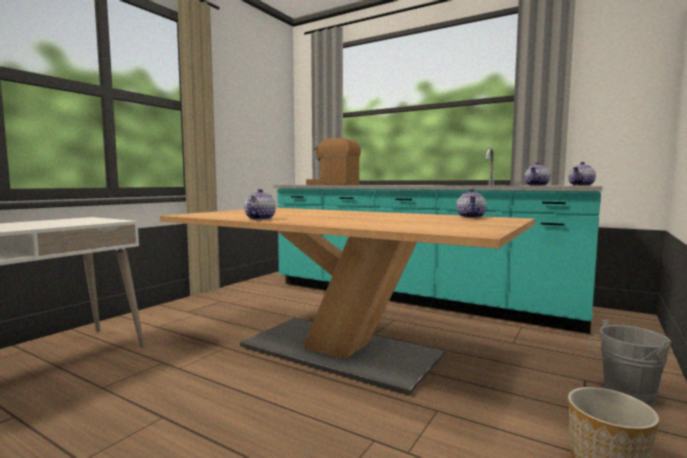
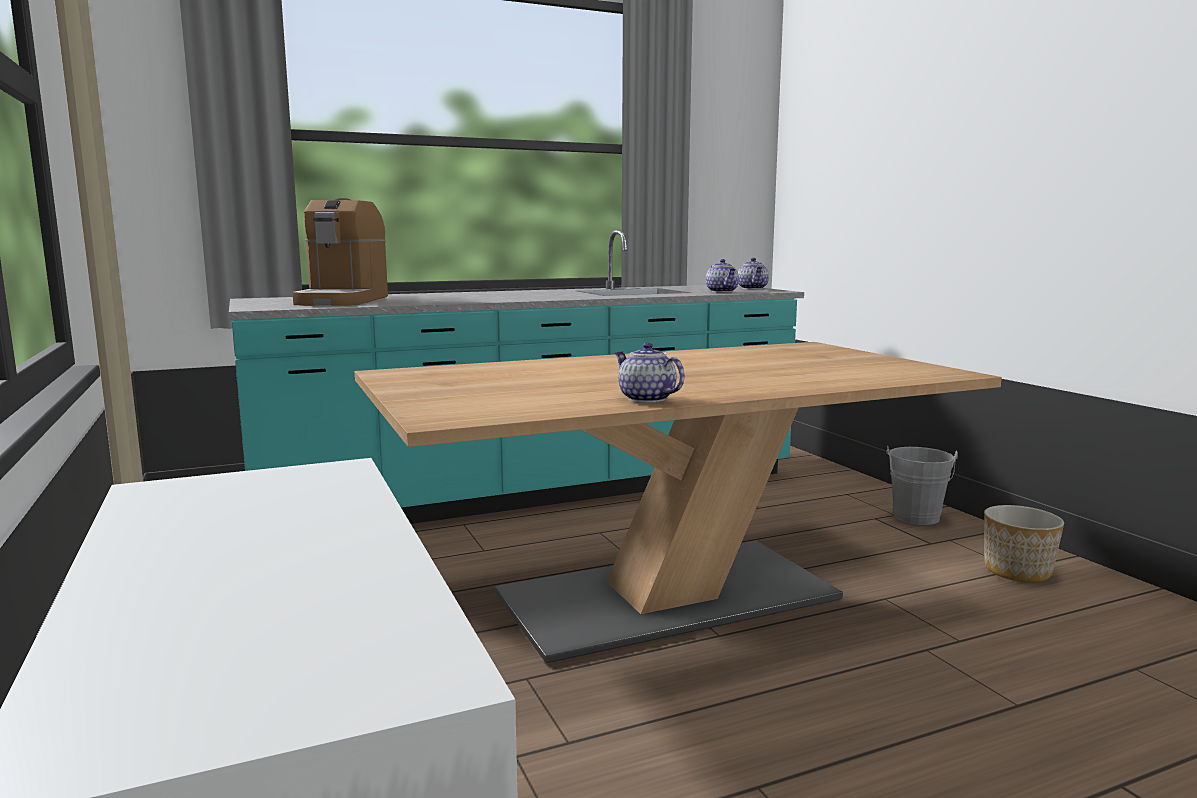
camera: 55 degrees left, 5 degrees up
coffee machine [306,138,361,185] -> coffee machine turned 60 degrees counterclockwise [292,198,388,306]
teapot [456,189,487,218] -> none

